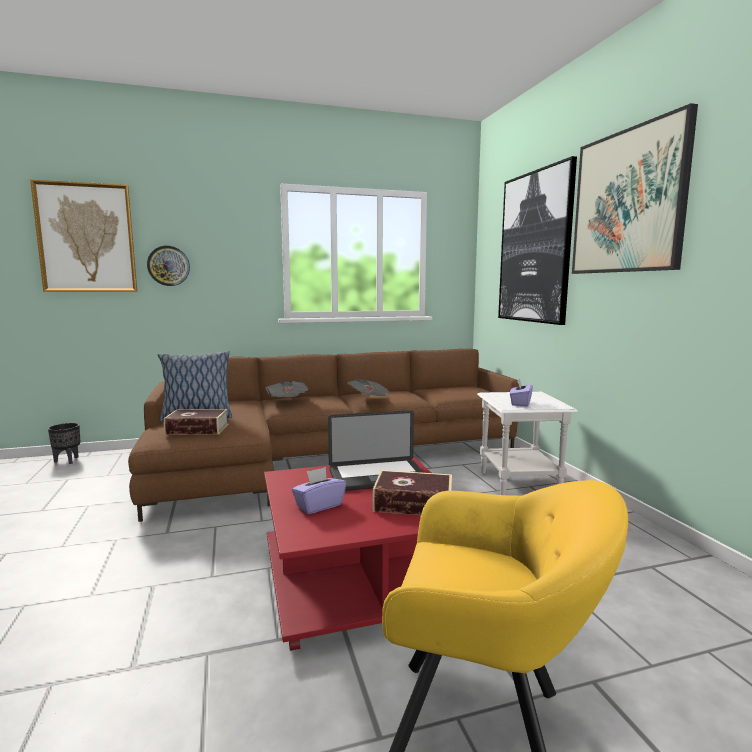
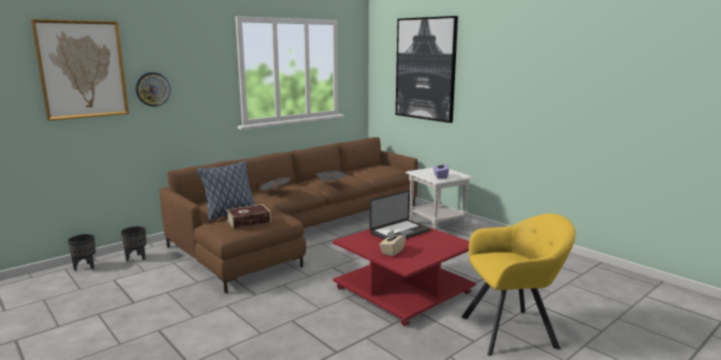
camera: 25 degrees left, 5 degrees up
purple tissue box [292,467,346,514] -> beige tissue box [380,230,406,256]
book [373,470,452,515] -> none
picture [572,103,698,274] -> none
none -> black planter [121,226,147,261]

